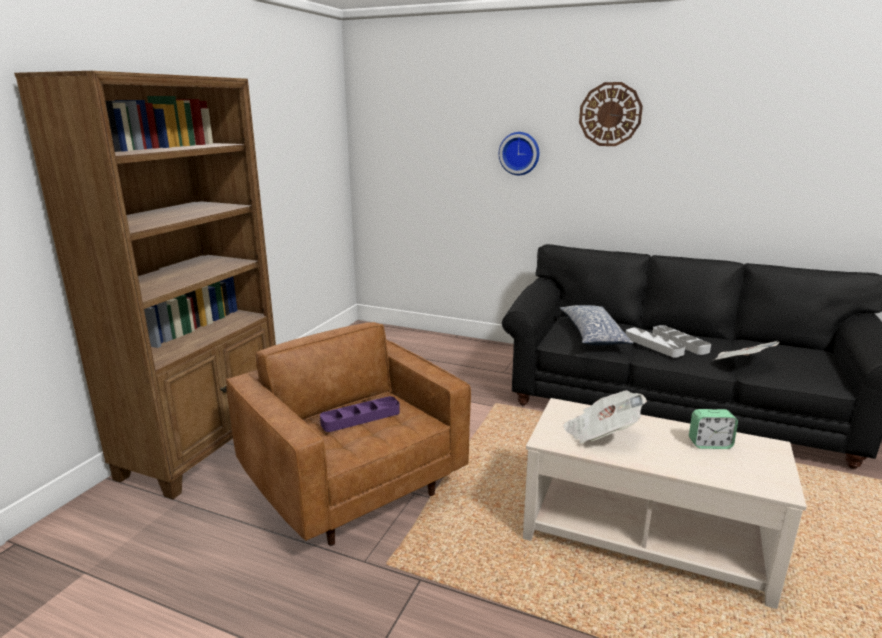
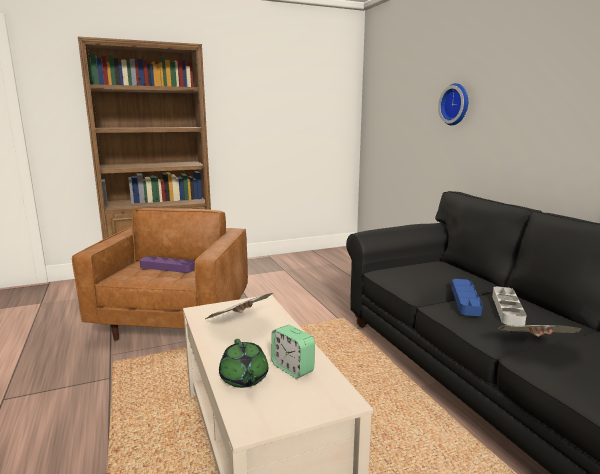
camera: 45 degrees right, 5 degrees down
pillow [560,305,633,345] -> none
wall clock [579,82,643,146] -> none
grey tray [626,328,685,358] -> blue tray [452,279,483,316]
none -> green teapot [219,339,268,388]

